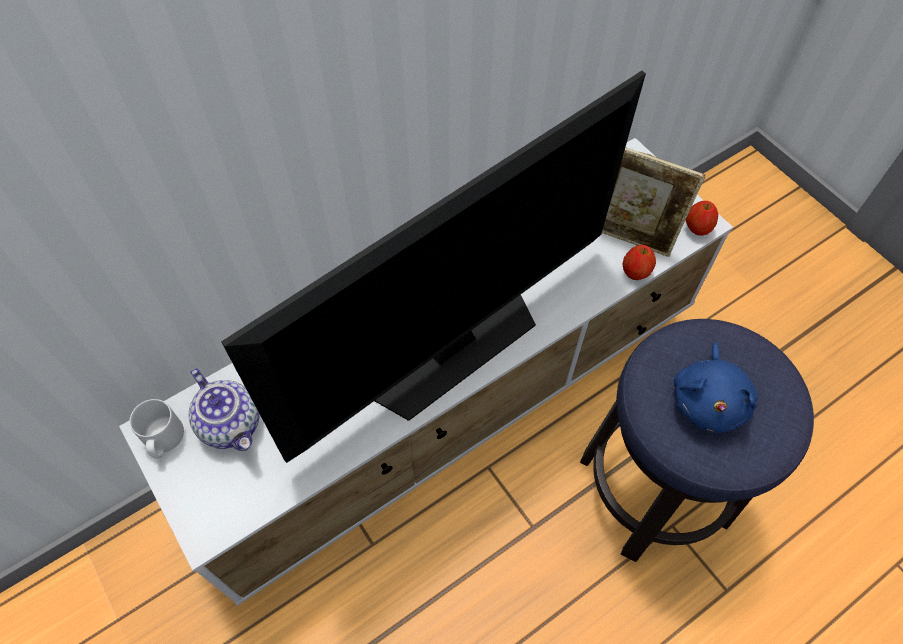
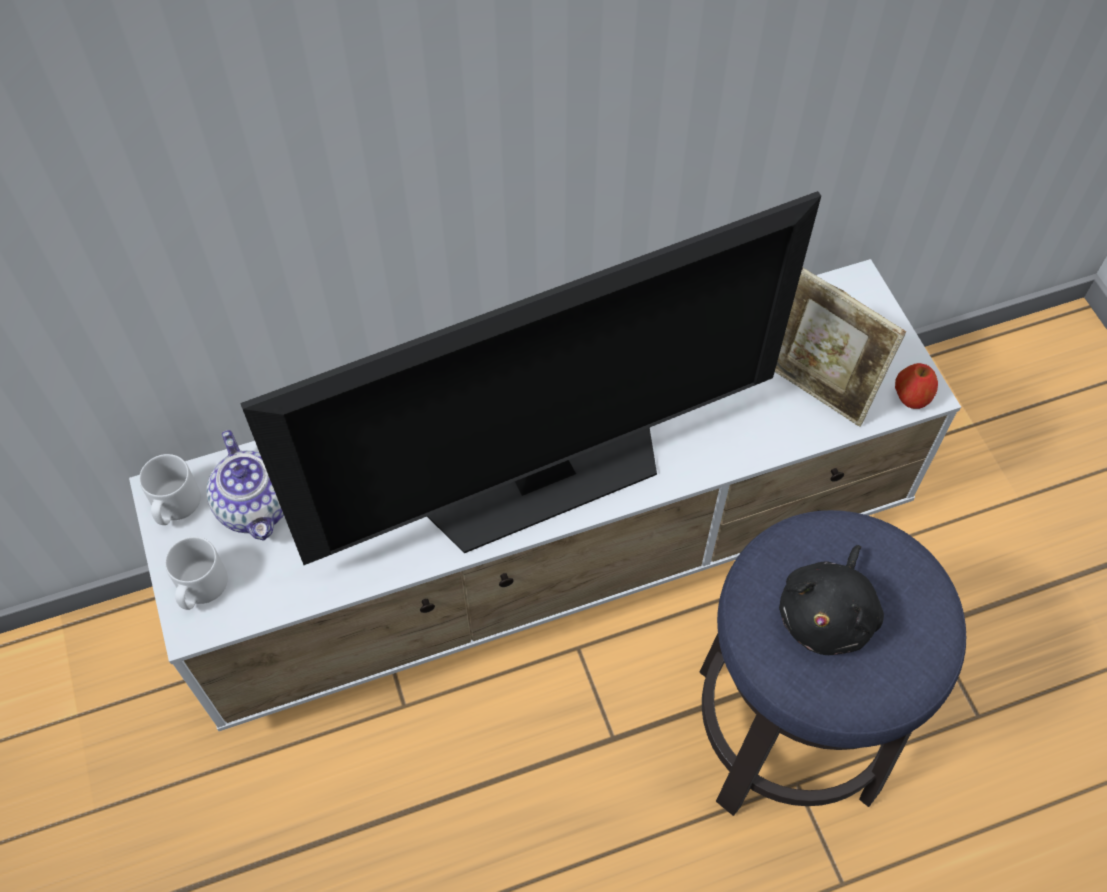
camera: 15 degrees right, 0 degrees up
apple [623,245,656,280] -> none
blue plush toy [674,342,758,433] -> black plush toy [779,545,884,655]
none -> grey mug [165,537,228,610]

